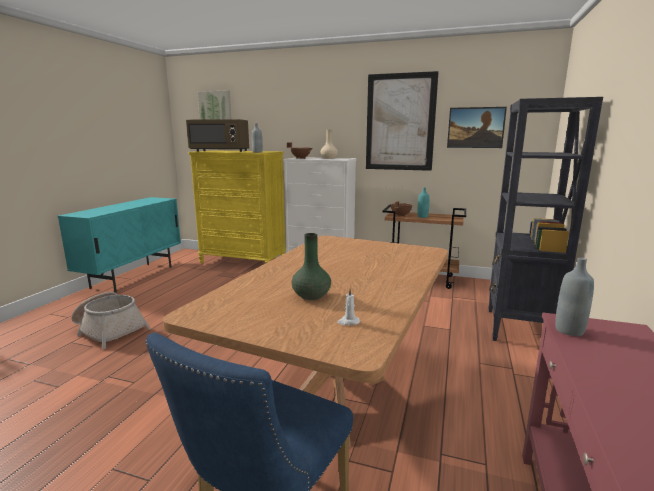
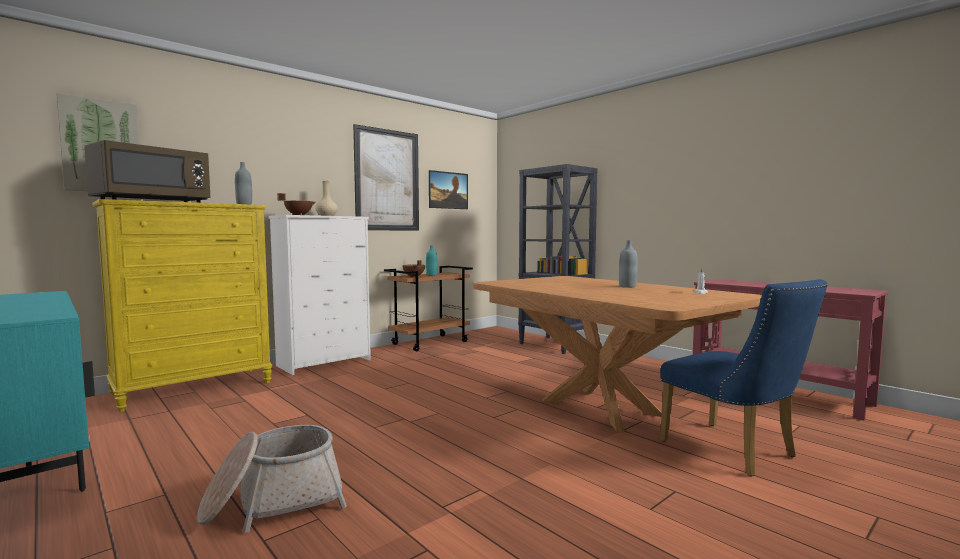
camera: 60 degrees left, 10 degrees down
green vase [292,233,331,300] -> none
grey bottle [555,257,594,336] -> grey bottle moved to [619,240,638,288]

